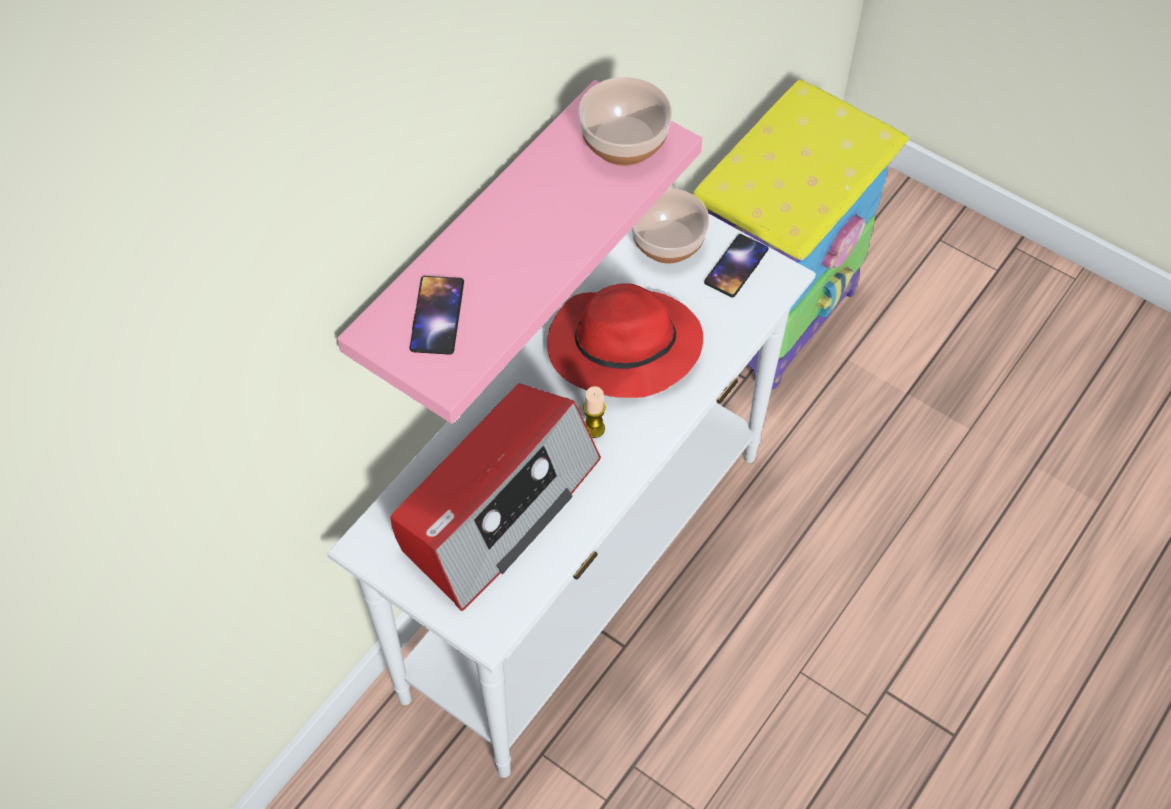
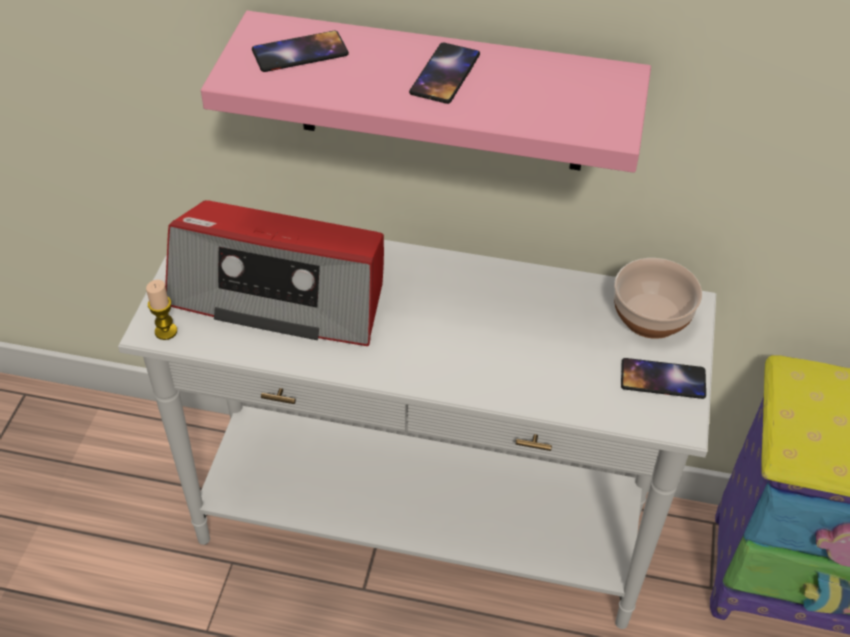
camera: 65 degrees right, 10 degrees down
red hat [547,283,703,398] -> none
bowl [578,77,672,166] -> none
candle [583,386,606,438] -> candle moved to [146,279,177,340]
none -> phone [409,42,480,104]

